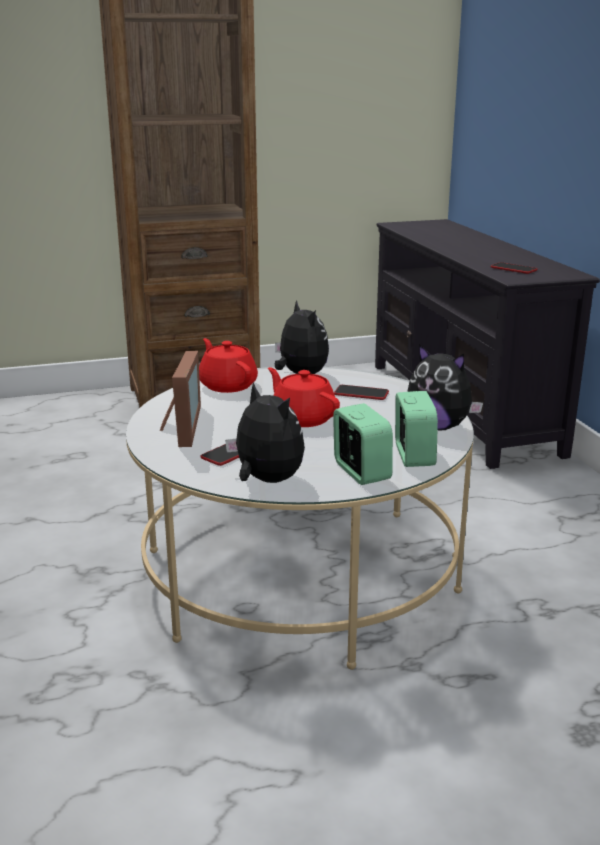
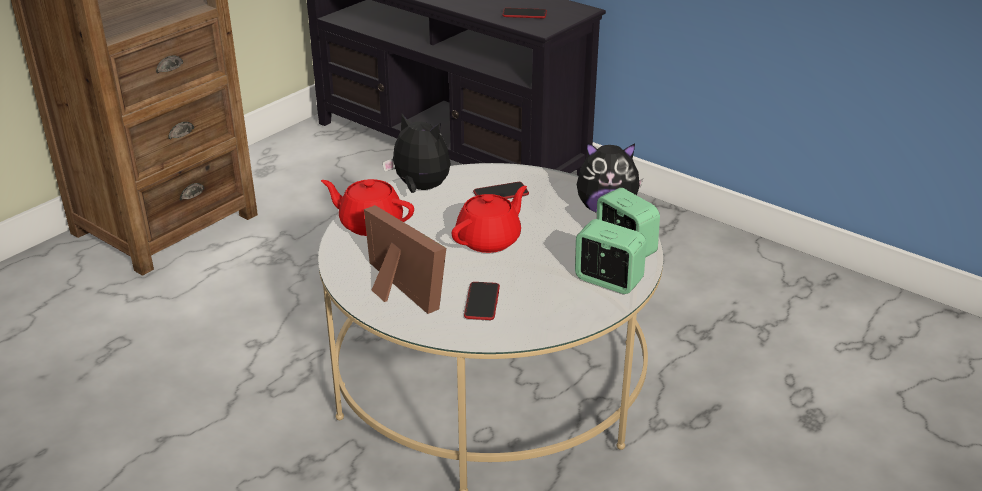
camera: 35 degrees left, 10 degrees up
plush toy [225,382,305,483] -> none
red teapot [268,367,340,427] -> red teapot turned 120 degrees clockwise [451,186,527,253]

